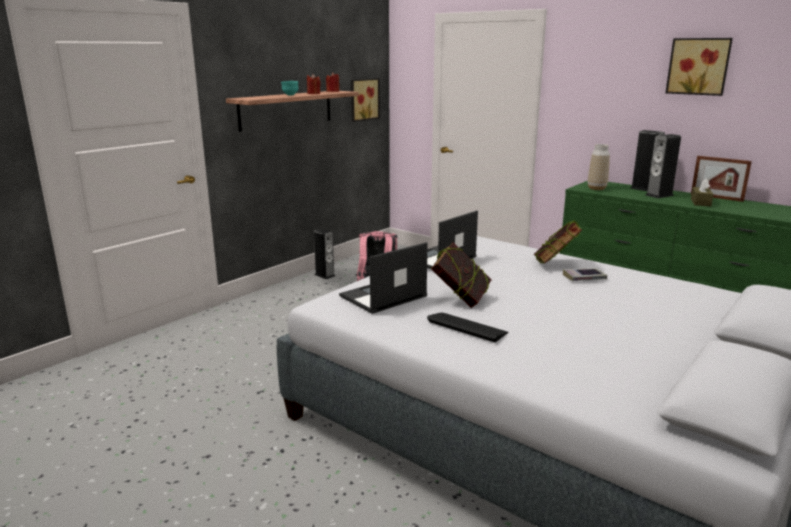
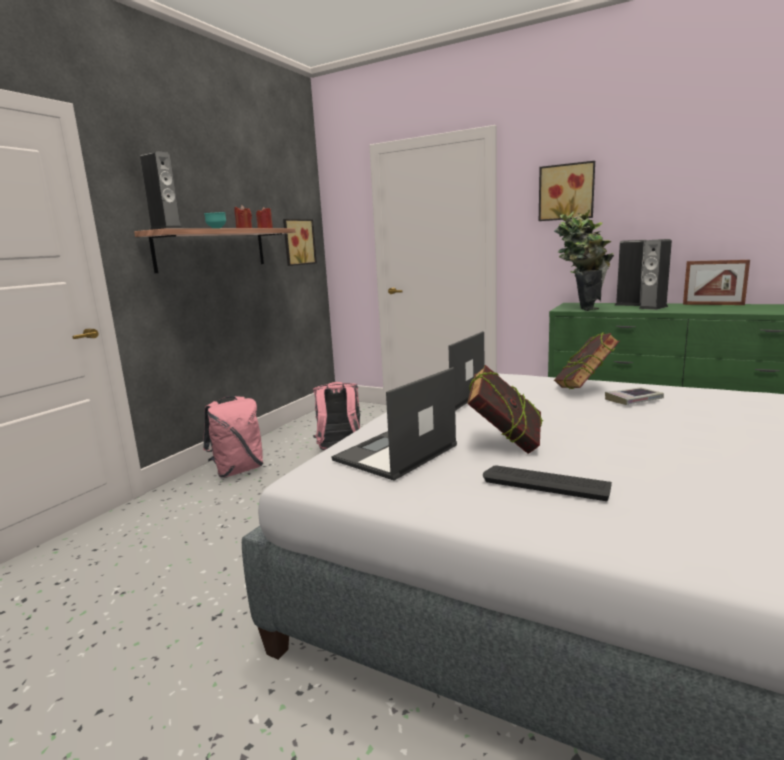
camera: 10 degrees left, 5 degrees down
speaker [314,229,335,279] -> speaker moved to [140,151,182,230]
vase [588,144,610,190] -> potted plant [554,210,614,311]
picture [665,38,733,96] -> picture moved to [539,161,595,221]
brown tissue box [691,179,714,206] -> none
none -> pink backpack [203,396,264,478]

